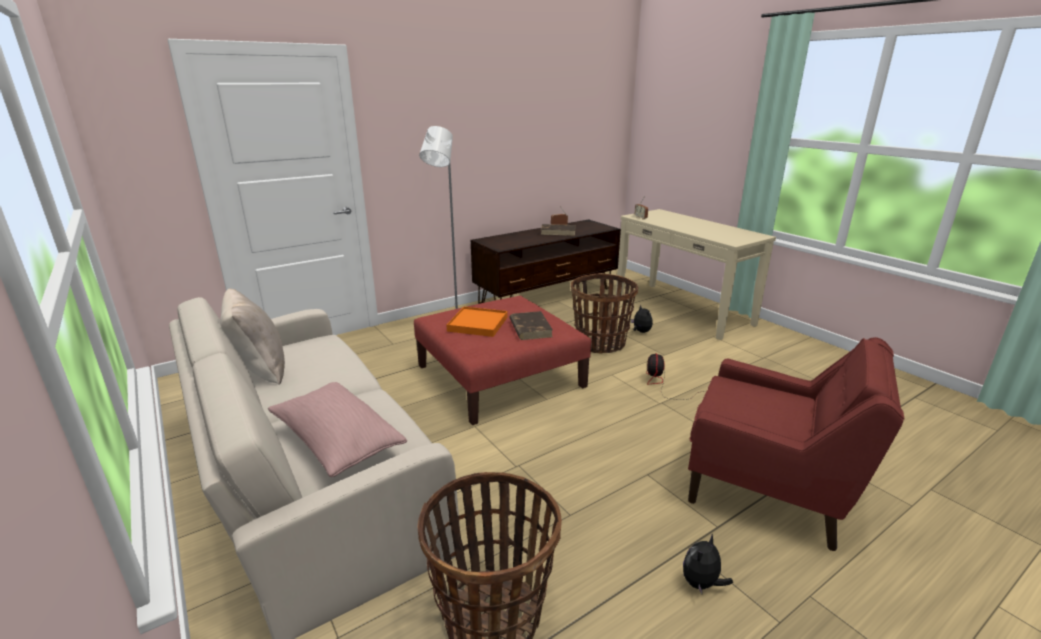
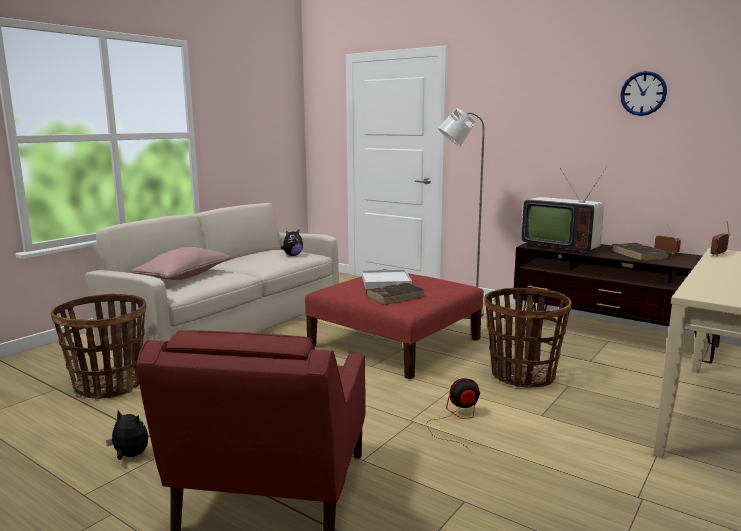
camera: 70 degrees right, 10 degrees down
beige pillow [220,289,285,385] -> none
orange tray [447,307,507,337] -> white tray [362,270,412,289]
plush toy [631,305,653,333] -> plush toy moved to [281,229,303,256]
none -> television [522,167,607,254]
none -> wall clock [620,71,667,116]

